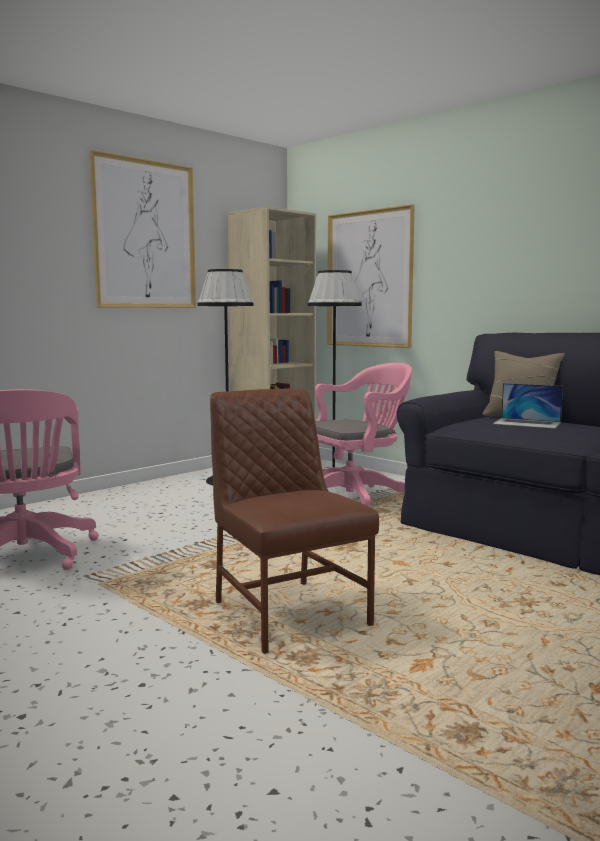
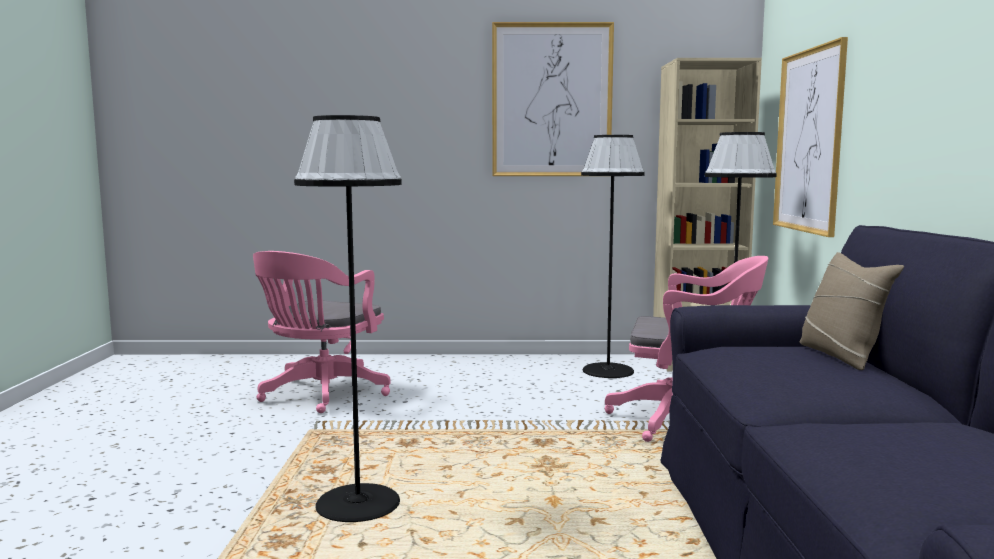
camera: 45 degrees right, 0 degrees up
brown chair [210,388,379,654] -> black floor lamp [294,115,402,522]
laptop [493,383,563,429] -> none

